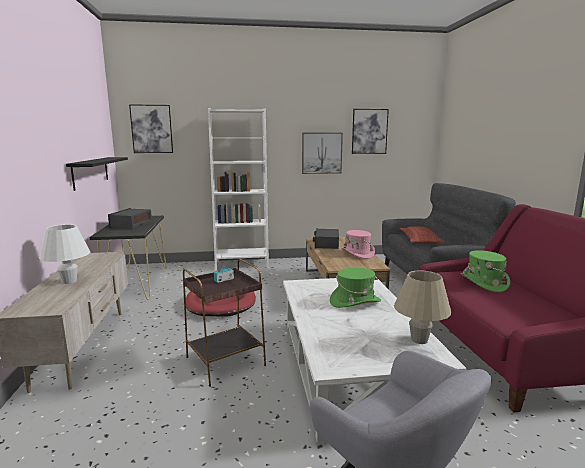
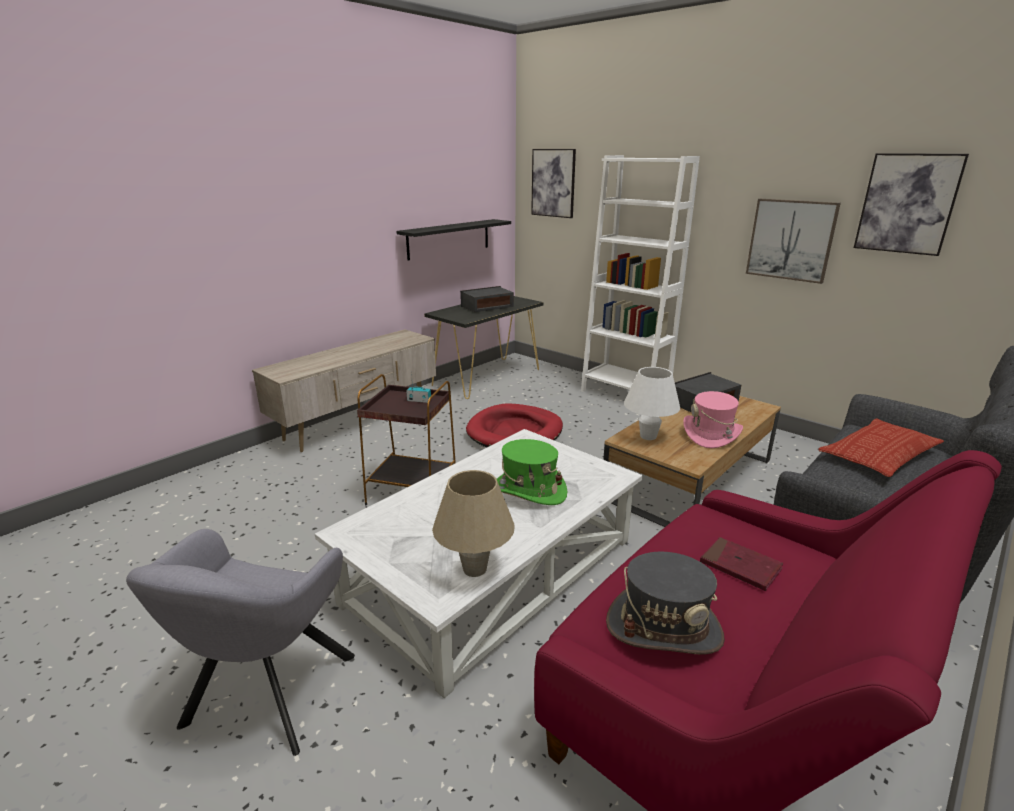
camera: 50 degrees right, 10 degrees up
white table lamp [39,224,90,284] -> white table lamp moved to [624,367,680,440]
green hat [460,250,510,292] -> red book [700,537,783,591]
none -> grey hat [606,551,725,655]

